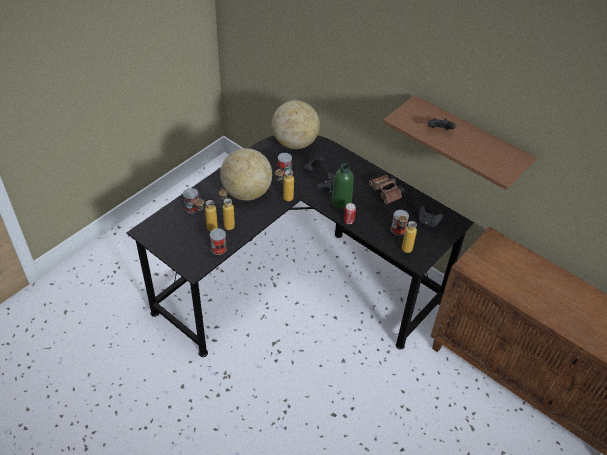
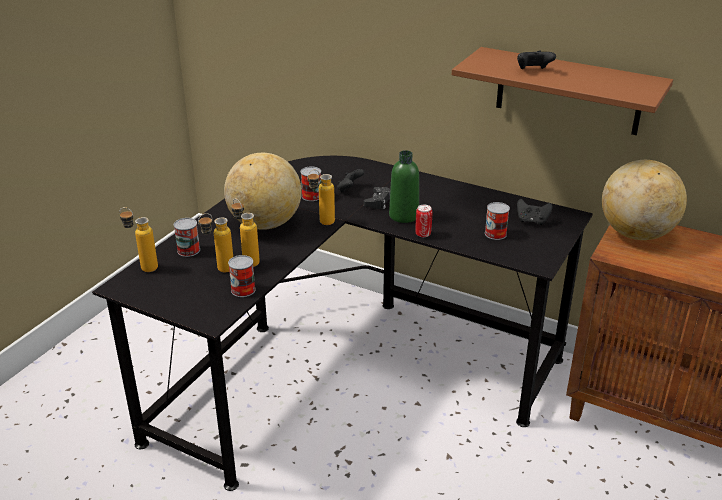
camera: 10 degrees left, 15 degrees down
globe [271,100,320,149] -> globe moved to [602,160,687,240]
brown binoculars [369,175,404,204] -> none
bottle [398,214,417,253] -> bottle moved to [119,207,158,272]

